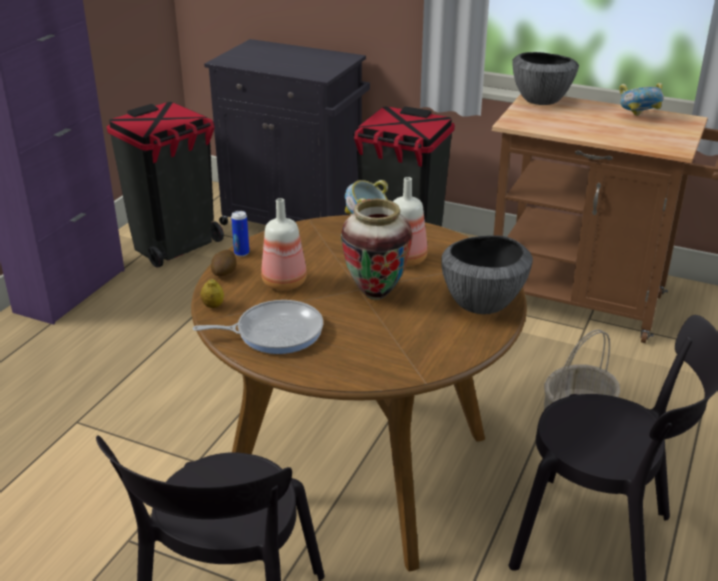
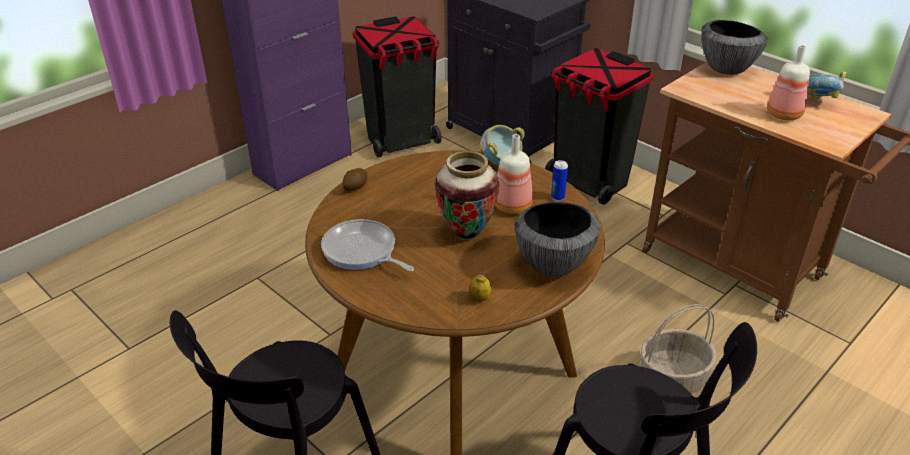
camera: 20 degrees right, 5 degrees up
frying pan [193,300,323,354] -> frying pan turned 150 degrees counterclockwise [321,219,414,272]
lemon [201,279,224,308] -> lemon moved to [469,275,491,302]
can [231,211,249,257] -> can moved to [551,160,568,201]
bottle [261,198,307,291] -> bottle moved to [767,45,810,120]

